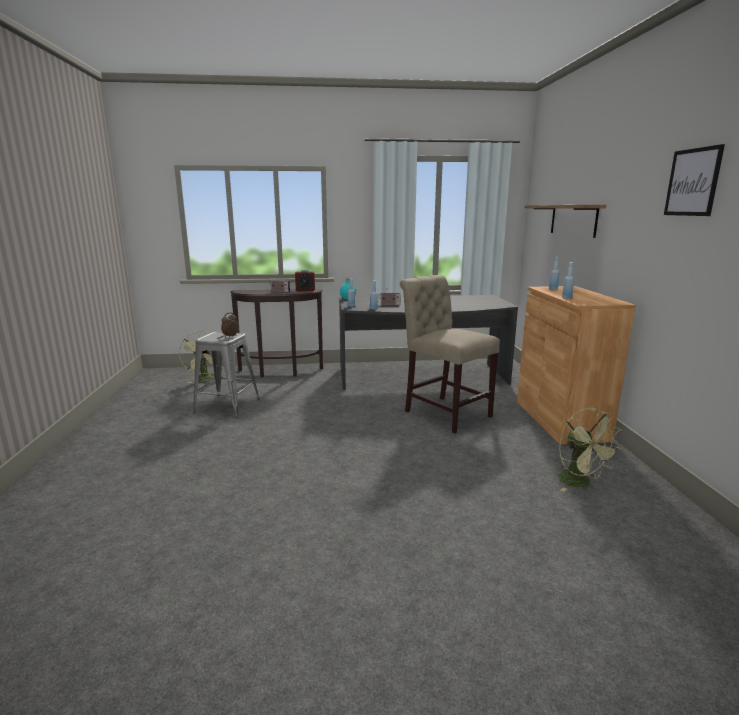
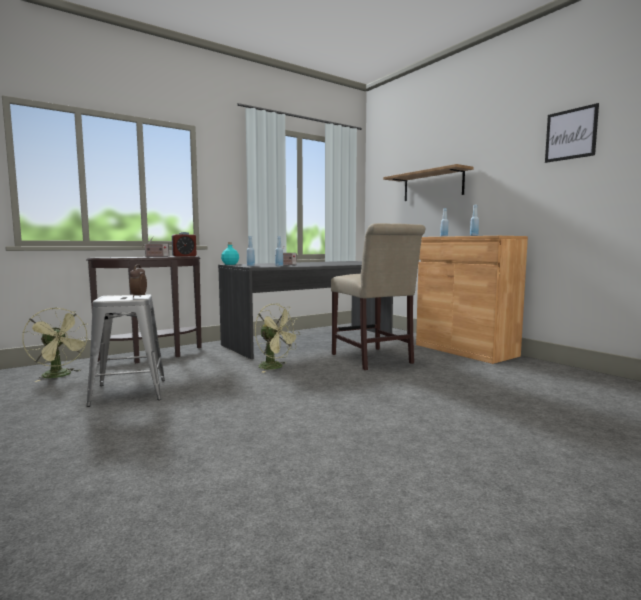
camera: 30 degrees left, 10 degrees down
beige chair [400,275,500,434] -> beige chair turned 135 degrees counterclockwise [331,223,425,370]
green fan [558,408,622,491] -> green fan moved to [255,303,300,373]

